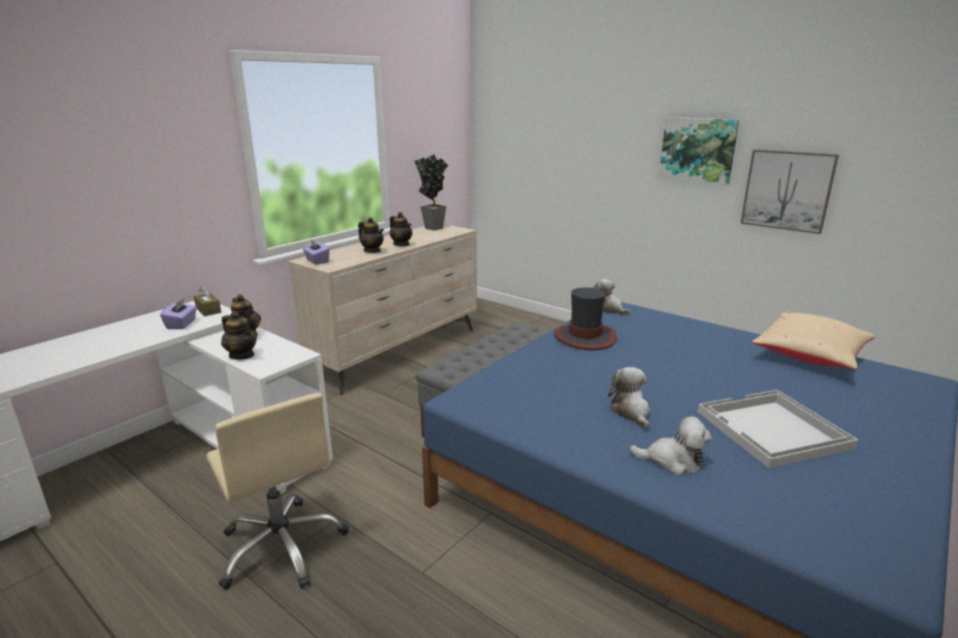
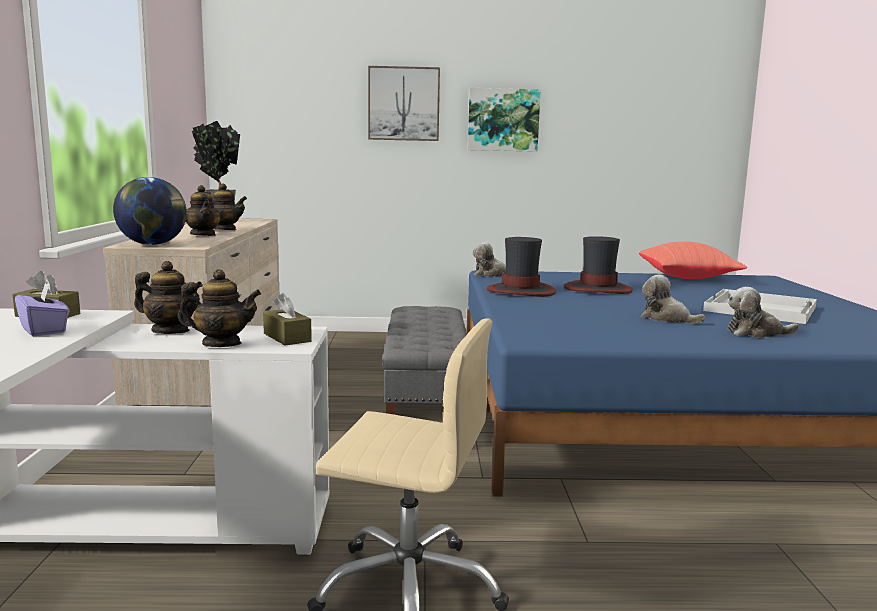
camera: 40 degrees left, 10 degrees down
purple tissue box [303,239,329,264] -> globe [113,177,187,245]
teapot [358,217,384,253] -> teapot turned 60 degrees clockwise [185,185,222,236]
plush toy [630,416,712,476] -> plush toy turned 150 degrees counterclockwise [728,287,799,338]
picture [740,149,839,234] -> picture moved to [368,66,440,141]
beige pillow [752,313,876,370] -> red pillow [639,241,747,279]
none -> brown tissue box [263,293,312,346]
none -> hat [564,236,633,294]

